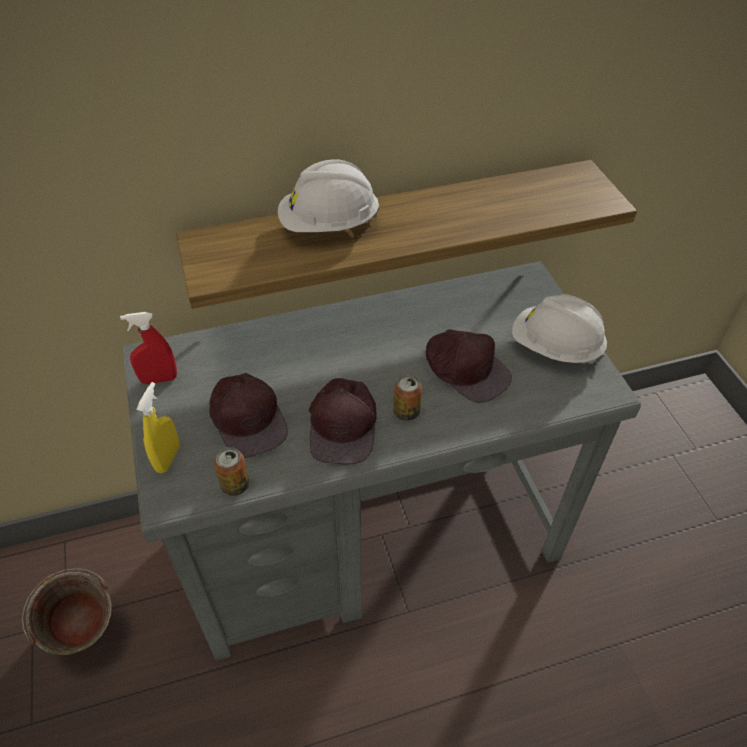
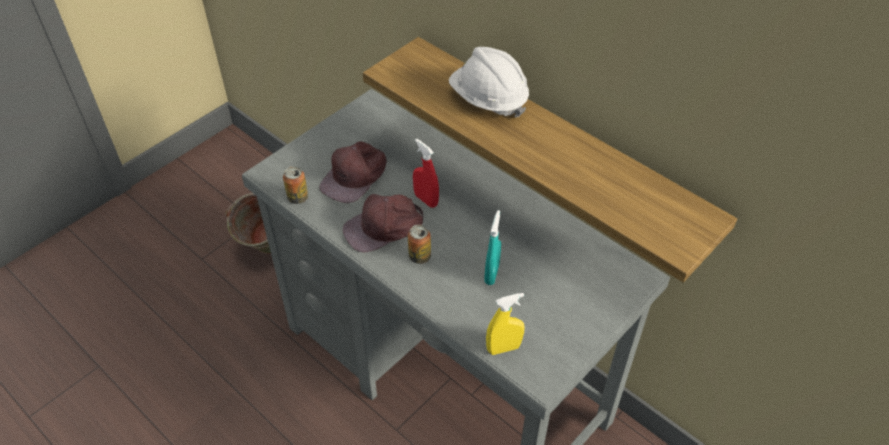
camera: 60 degrees right, 0 degrees up
red spray bottle [120,312,177,384] -> red spray bottle moved to [413,139,439,208]
yellow spray bottle [136,382,179,473] -> yellow spray bottle moved to [486,293,525,355]
brown cap [426,329,512,403] -> turquoise spray bottle [484,210,501,285]
white hard hat [512,295,607,364] -> none

